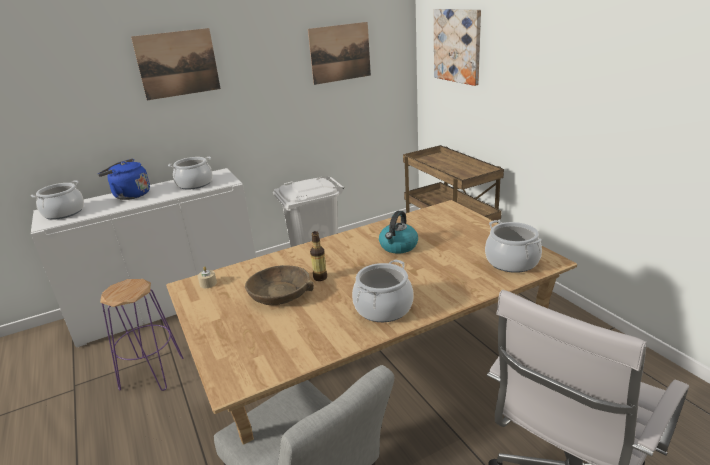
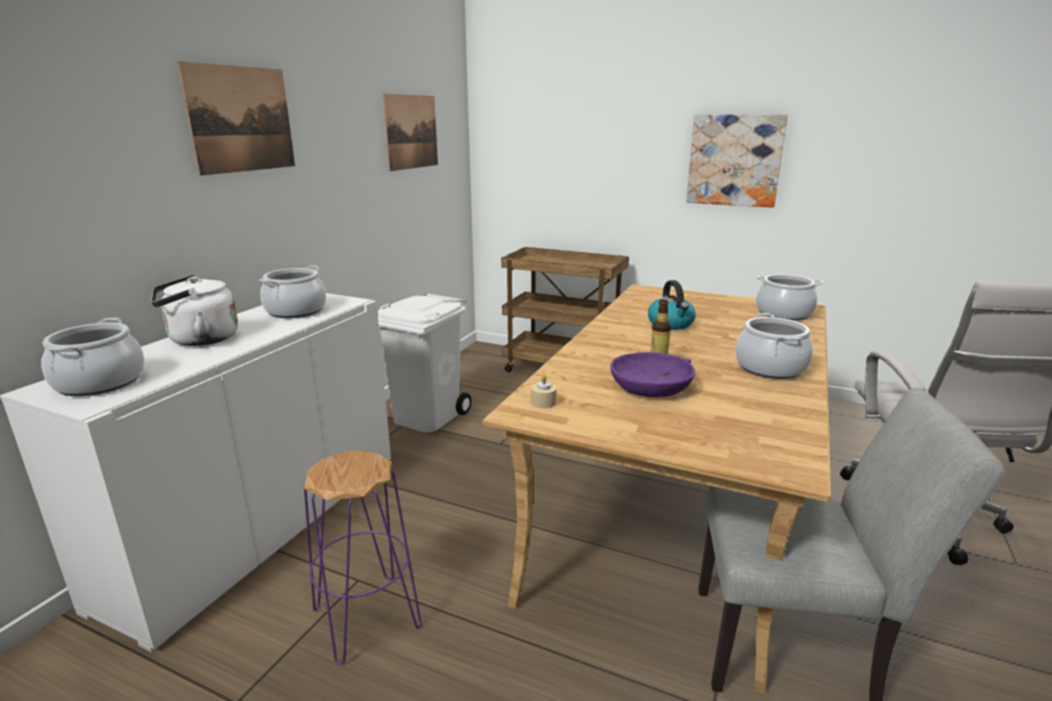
camera: 40 degrees left, 5 degrees down
blue kettle [98,159,150,200] -> white kettle [151,275,238,346]
brown bowl [245,265,314,305] -> purple bowl [610,352,695,397]
picture [434,9,481,86] -> picture moved to [686,114,788,208]

